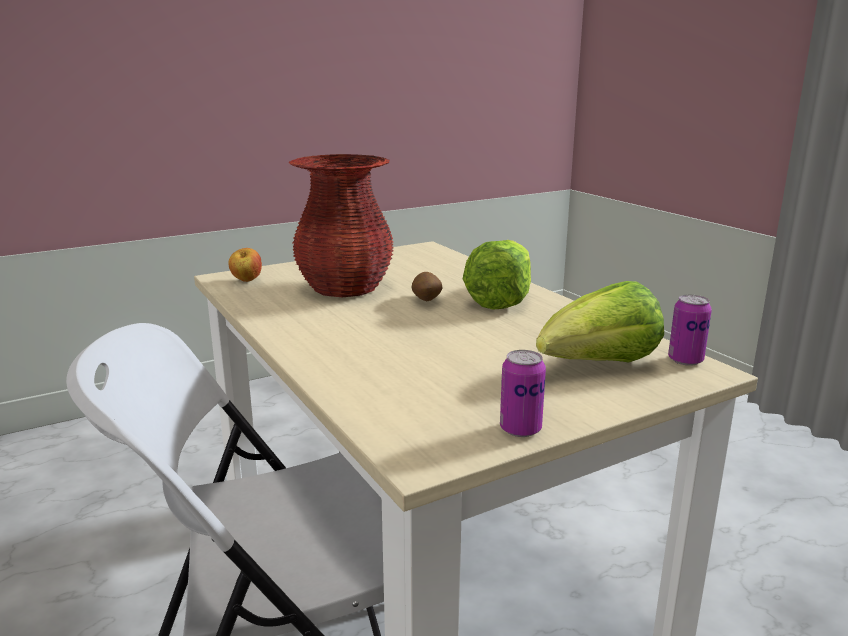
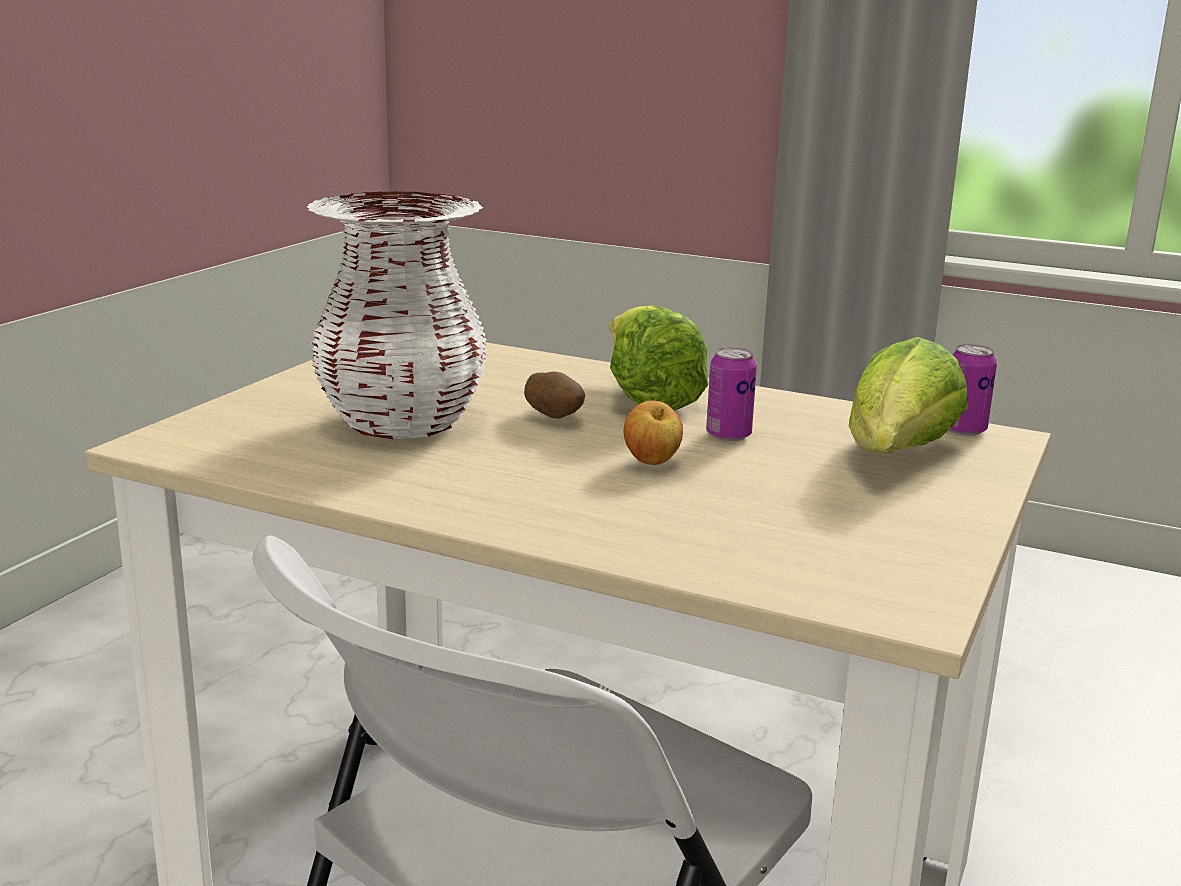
camera: 35 degrees left, 0 degrees up
apple [228,248,262,282] -> apple moved to [623,400,683,465]
red vase [289,154,394,297] -> white vase [306,191,487,439]
can [500,350,546,437] -> can moved to [706,347,757,441]

